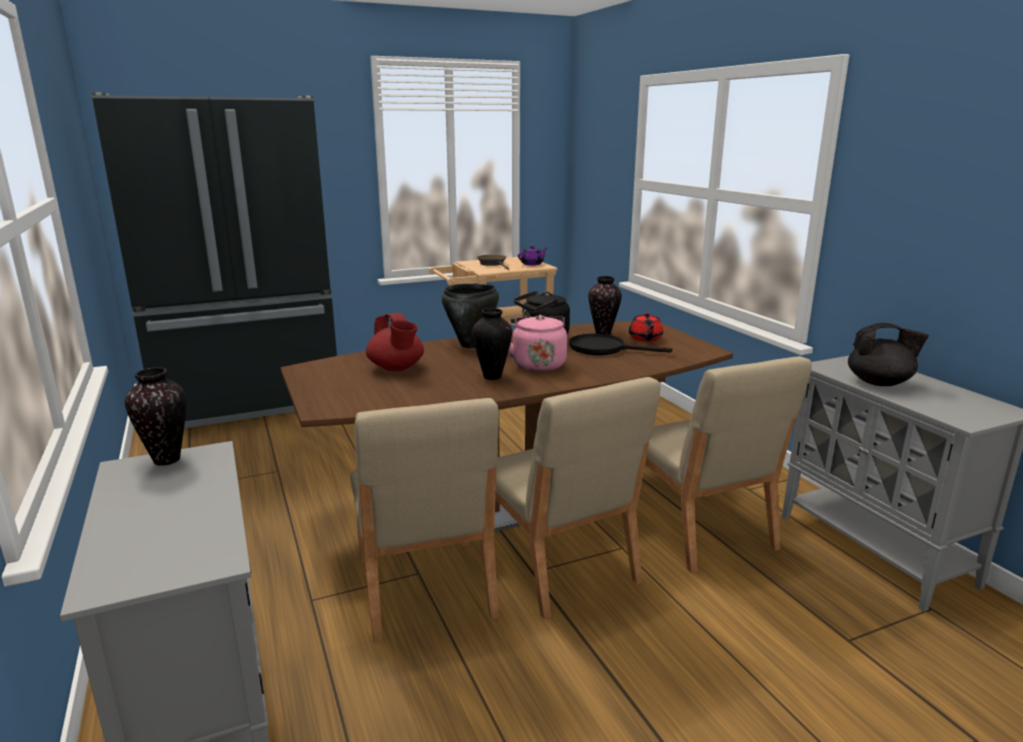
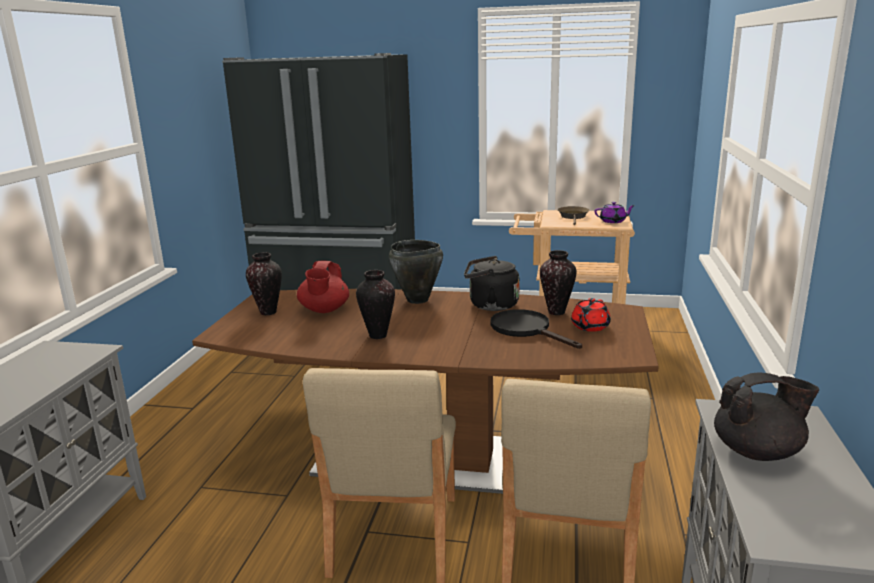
camera: 35 degrees right, 0 degrees up
vase [125,368,187,466] -> vase moved to [246,252,282,315]
beige chair [350,398,499,643] -> none
pink kettle [508,315,567,372] -> none
black teapot [848,323,929,386] -> black teapot turned 45 degrees counterclockwise [714,372,819,461]

